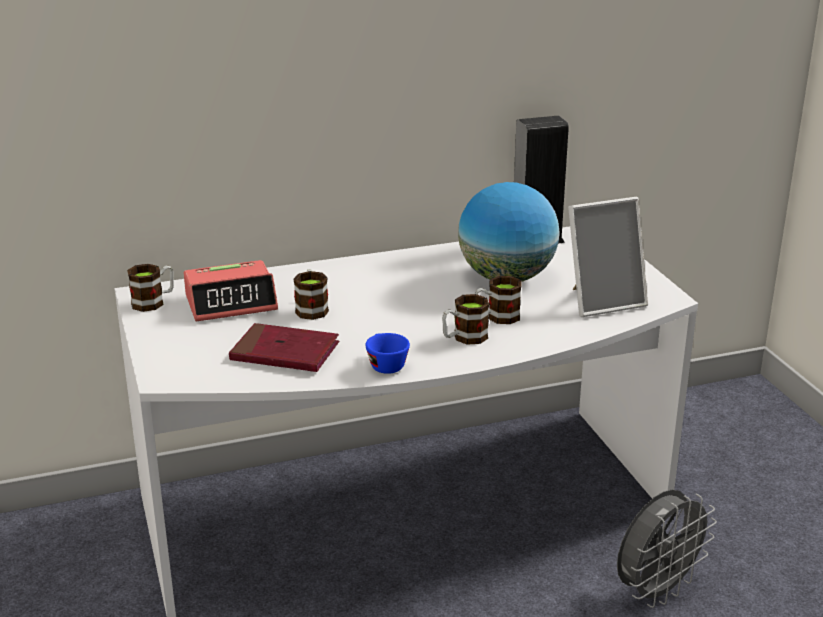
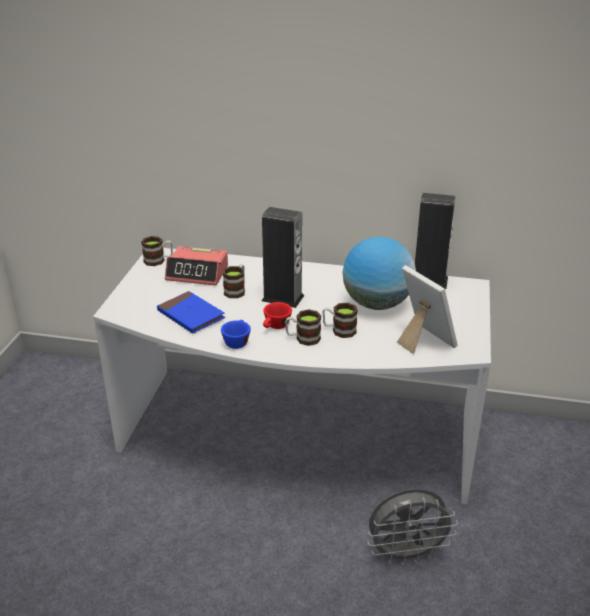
camera: 30 degrees right, 5 degrees up
red book [229,323,339,372] -> blue book [157,291,225,334]
picture frame [568,197,648,317] -> picture frame turned 135 degrees counterclockwise [397,265,457,354]
none -> speaker [261,207,304,308]
none -> red cup [263,302,292,329]

